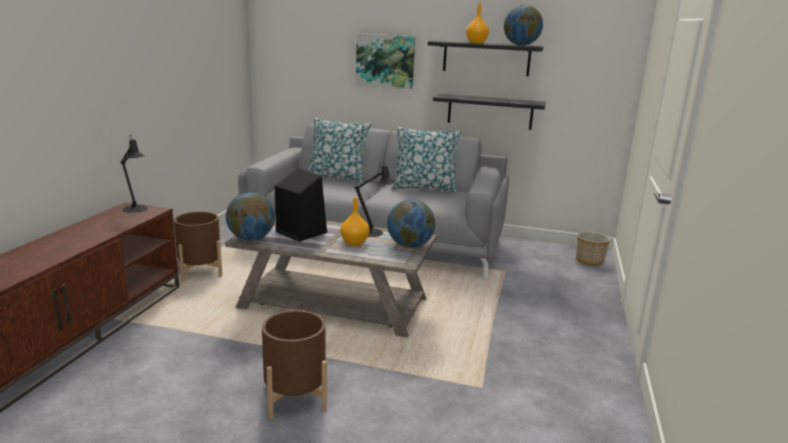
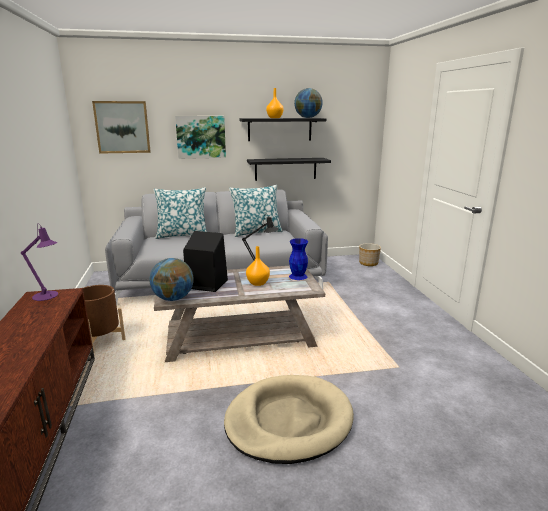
camera: 25 degrees left, 0 degrees up
black table lamp [121,136,148,213] -> purple table lamp [21,223,58,301]
brown planter [262,310,327,419] -> beige dog bed [224,375,354,464]
globe [387,200,435,248] -> blue vase [289,238,308,280]
none -> picture [92,101,151,154]

